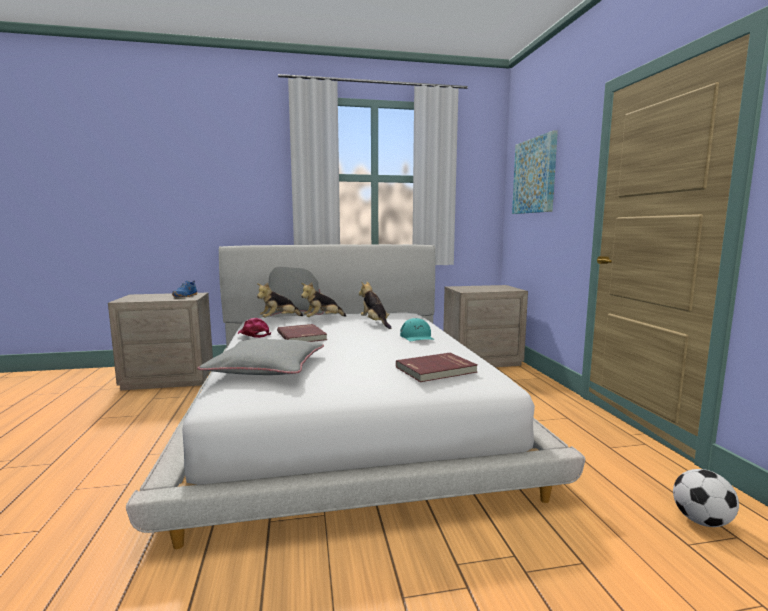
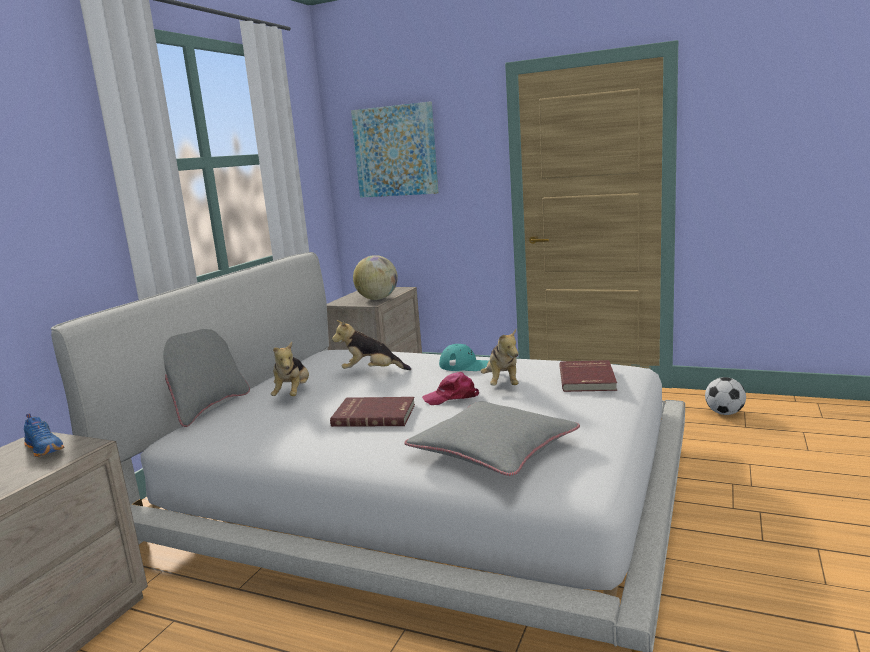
camera: 55 degrees left, 5 degrees up
pink cap [238,318,271,338] -> pink cap moved to [422,372,479,405]
plush toy [257,283,303,318] -> plush toy moved to [481,329,519,386]
none -> globe [353,255,398,300]

